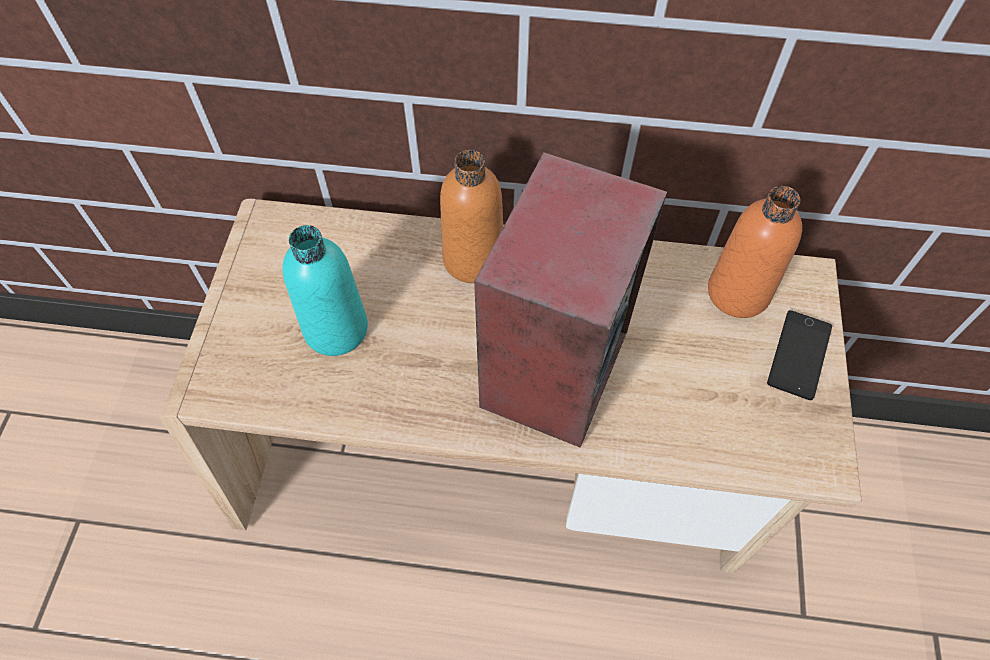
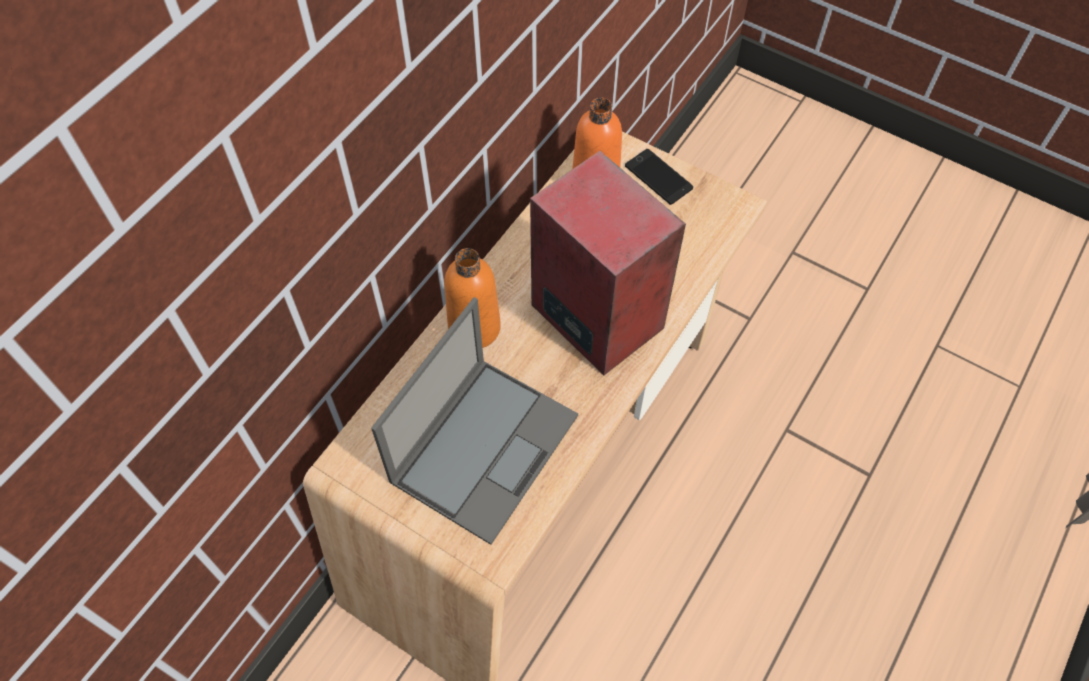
camera: 65 degrees left, 0 degrees up
turquoise bottle [282,225,368,356] -> laptop [371,297,578,545]

